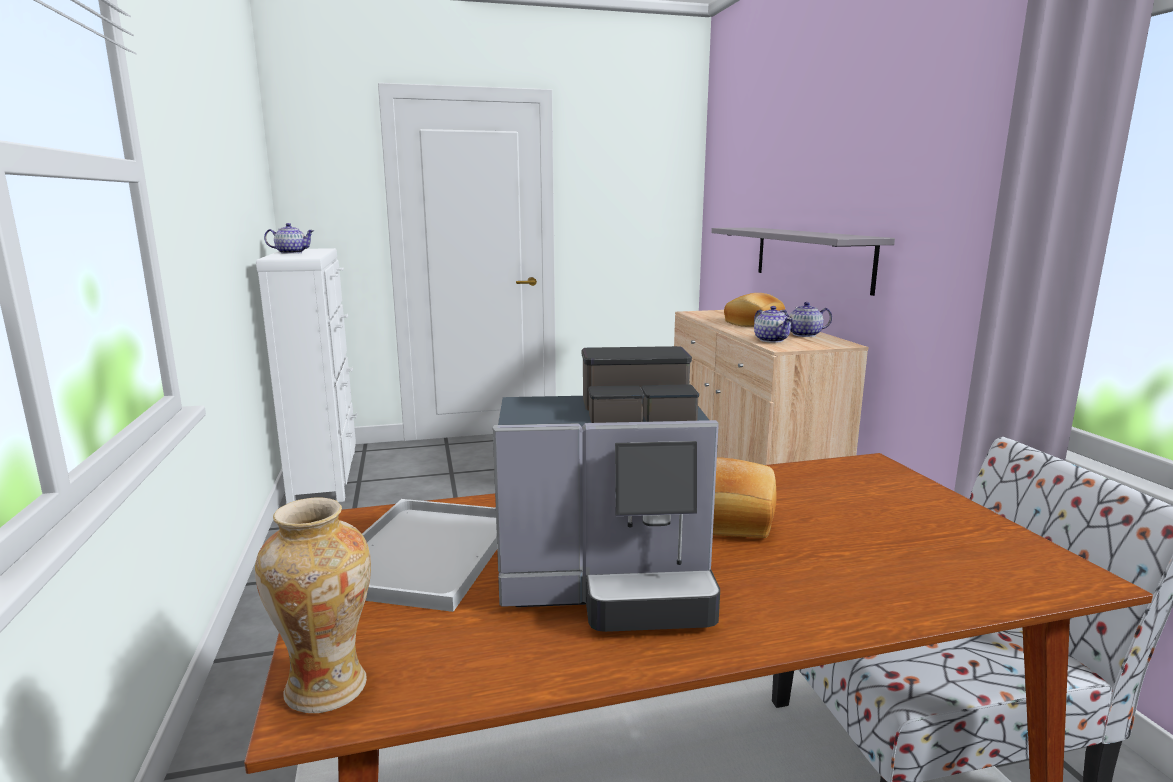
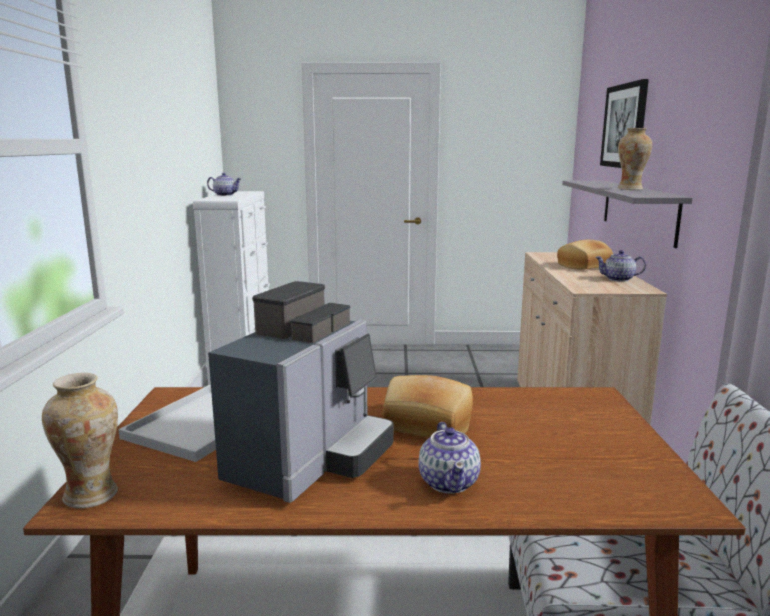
camera: 15 degrees right, 0 degrees up
coffee machine [493,346,720,632] -> coffee machine turned 75 degrees counterclockwise [208,281,393,503]
teapot [754,306,792,343] -> teapot moved to [419,422,481,494]
none -> picture [600,79,649,168]
none -> vase [618,128,652,190]

